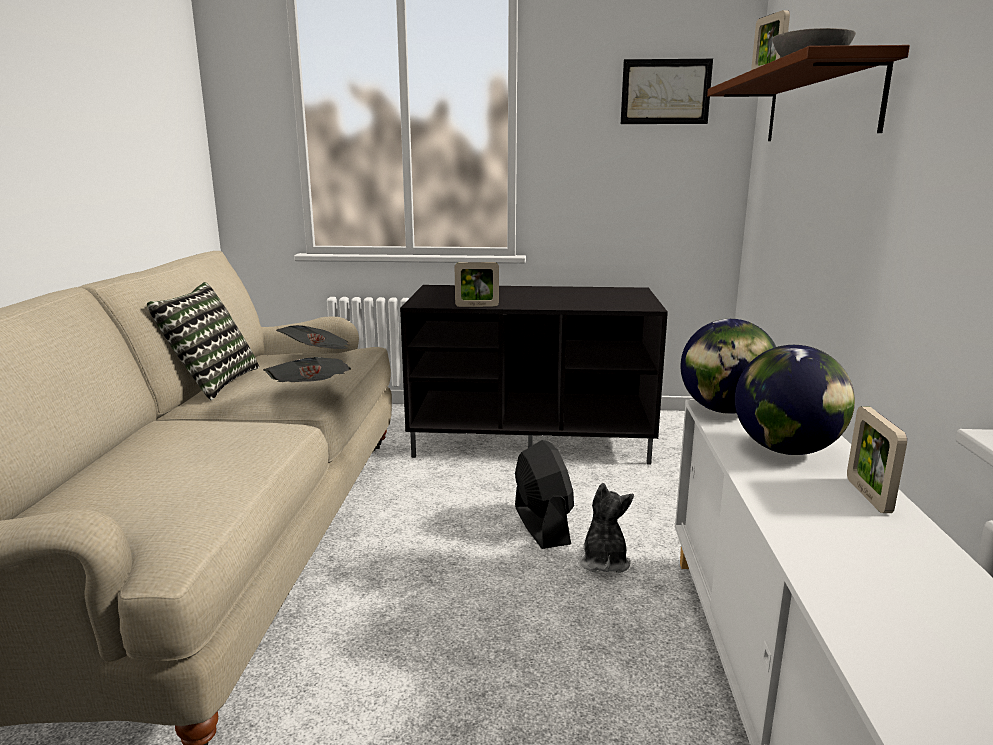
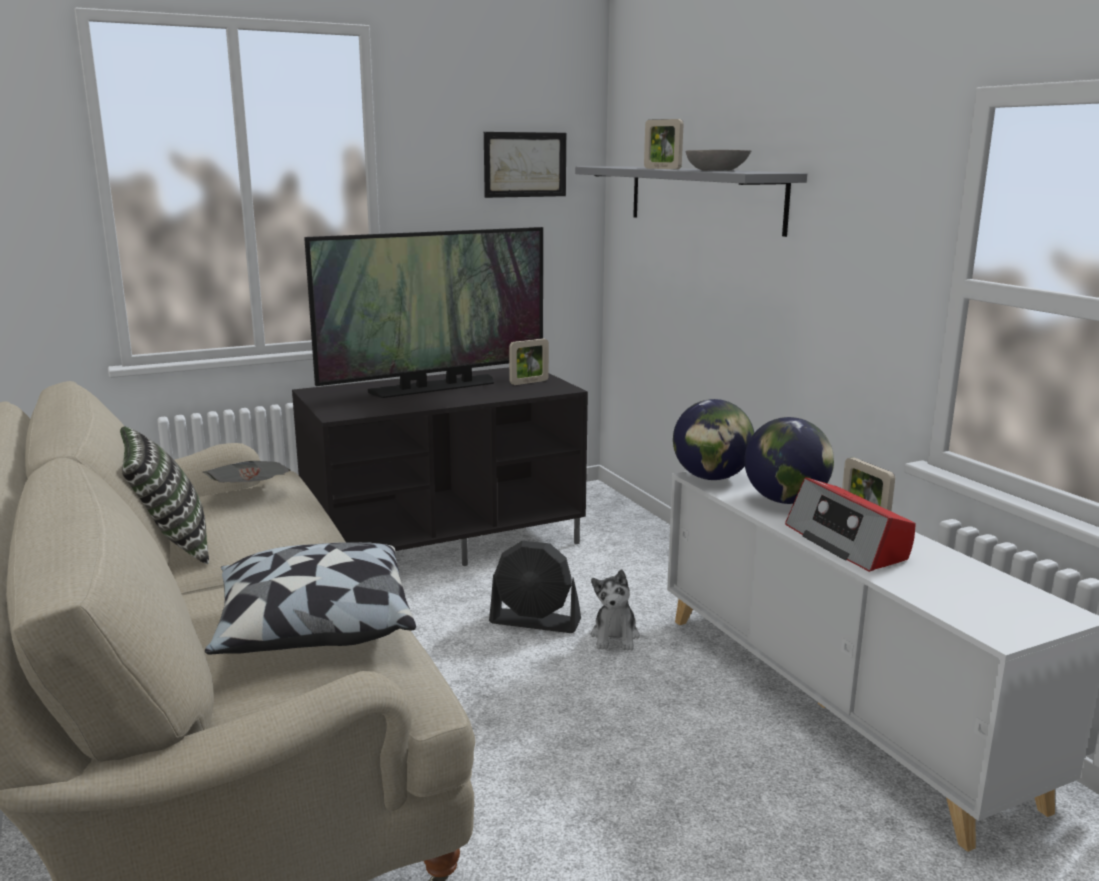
camera: 30 degrees left, 0 degrees up
newspaper [263,357,351,382] -> none
picture frame [455,262,499,307] -> picture frame moved to [509,338,549,385]
black fan [515,440,574,549] -> black fan turned 150 degrees clockwise [489,541,581,633]
plush toy [578,483,634,573] -> plush toy turned 150 degrees counterclockwise [591,569,640,651]
brown shelf [707,45,910,141] -> grey shelf [575,166,807,237]
none -> pillow [205,542,416,655]
none -> television [304,227,543,398]
none -> radio [785,478,916,572]

